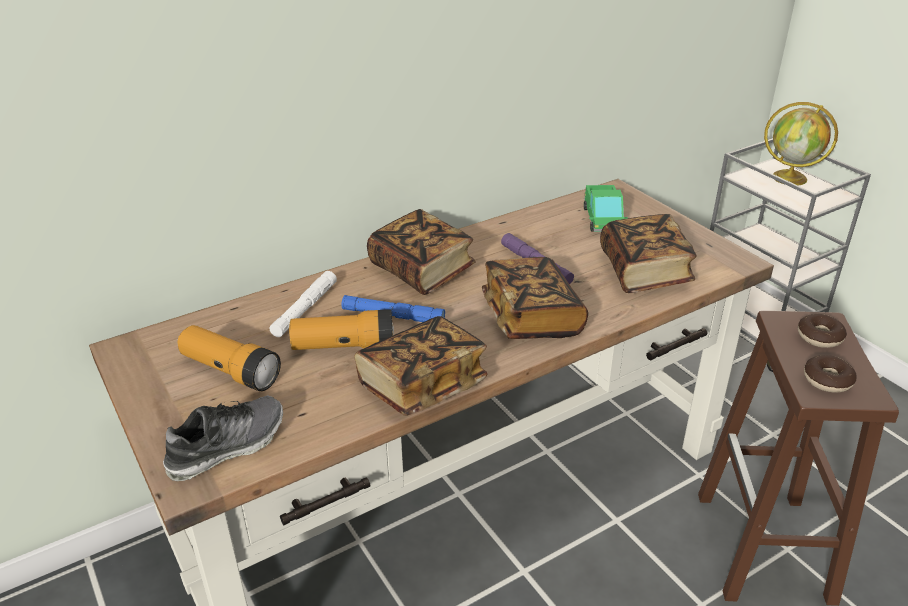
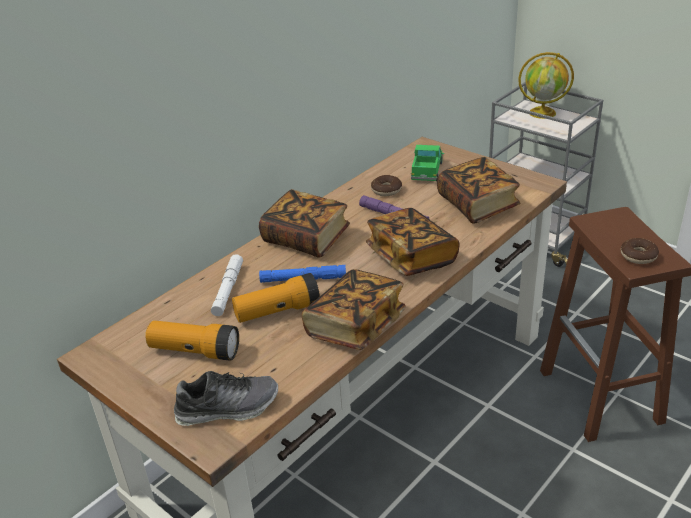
camera: 15 degrees left, 0 degrees up
shoe [163,395,283,481] -> shoe turned 45 degrees clockwise [174,371,278,426]
toy truck [584,185,628,232] -> toy truck turned 150 degrees counterclockwise [411,145,444,181]
donut [798,314,847,348] -> donut moved to [371,175,402,196]

